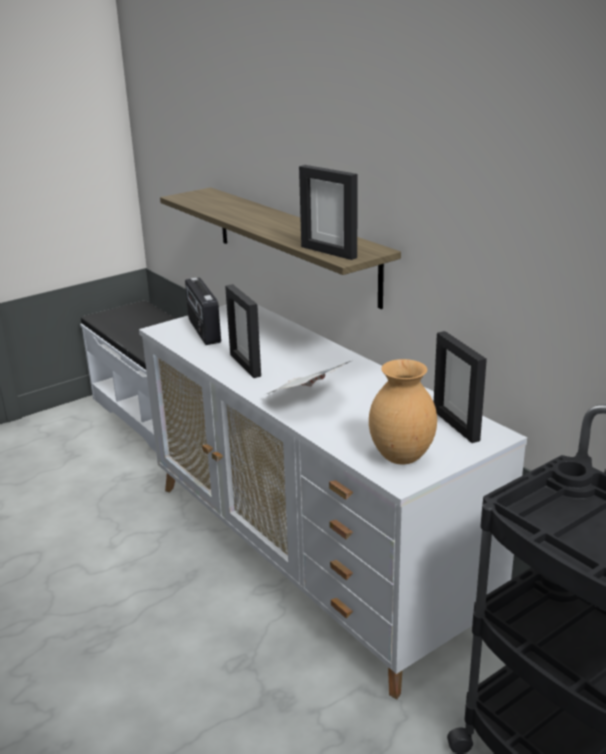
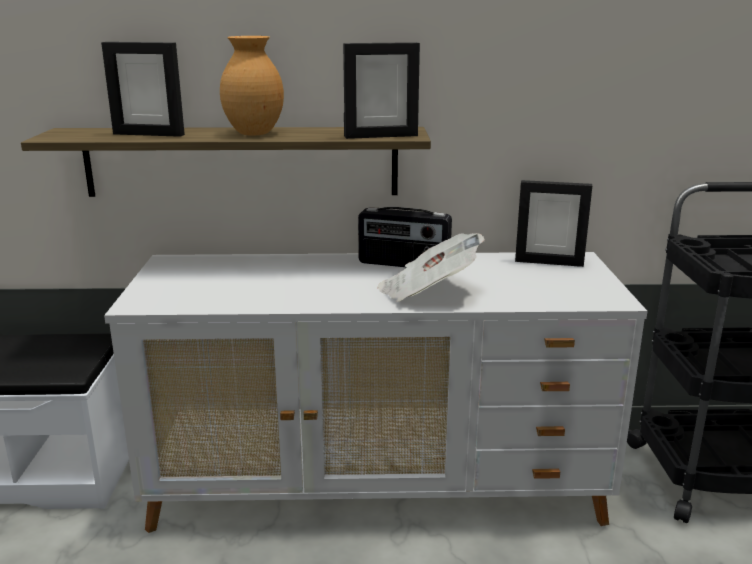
camera: 55 degrees left, 5 degrees down
radio [185,277,221,345] -> radio moved to [358,207,452,267]
picture frame [225,284,261,378] -> picture frame moved to [101,42,185,137]
brown vase [369,359,437,465] -> brown vase moved to [220,36,284,136]

